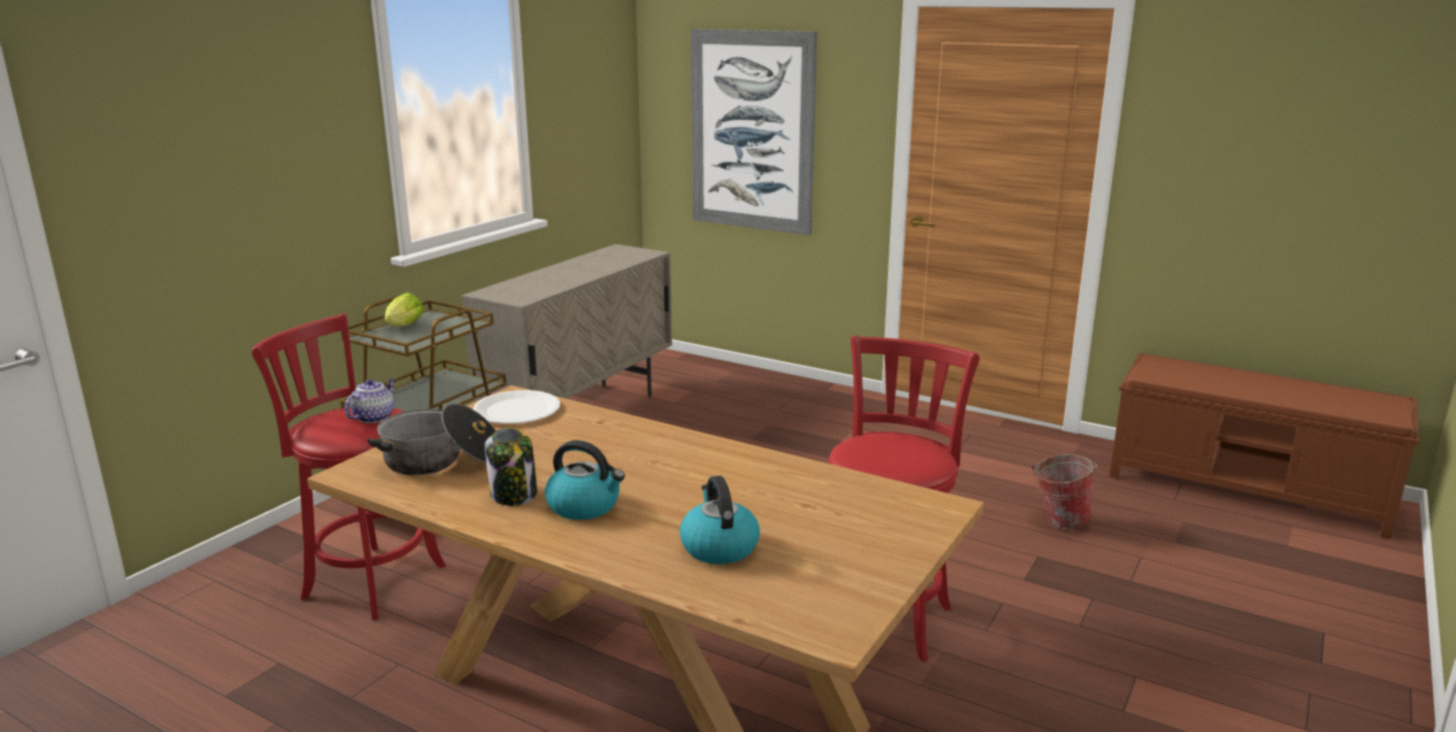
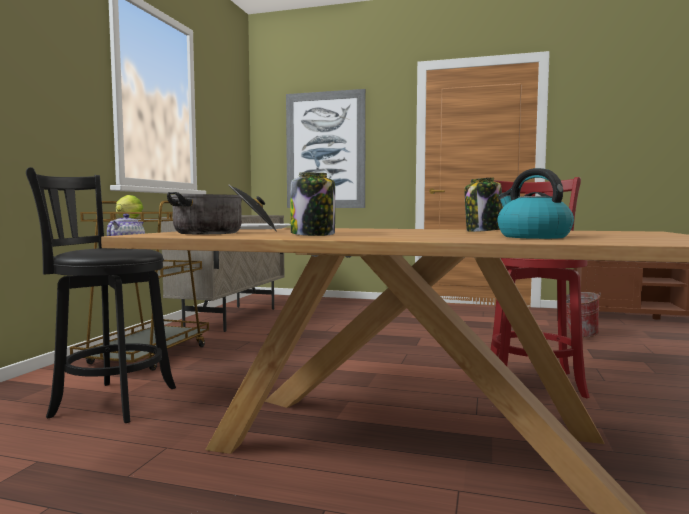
camera: 15 degrees left, 15 degrees down
red stool [252,313,446,620] -> black stool [26,167,176,423]
kettle [545,440,625,520] -> none
none -> jar [464,177,503,232]

